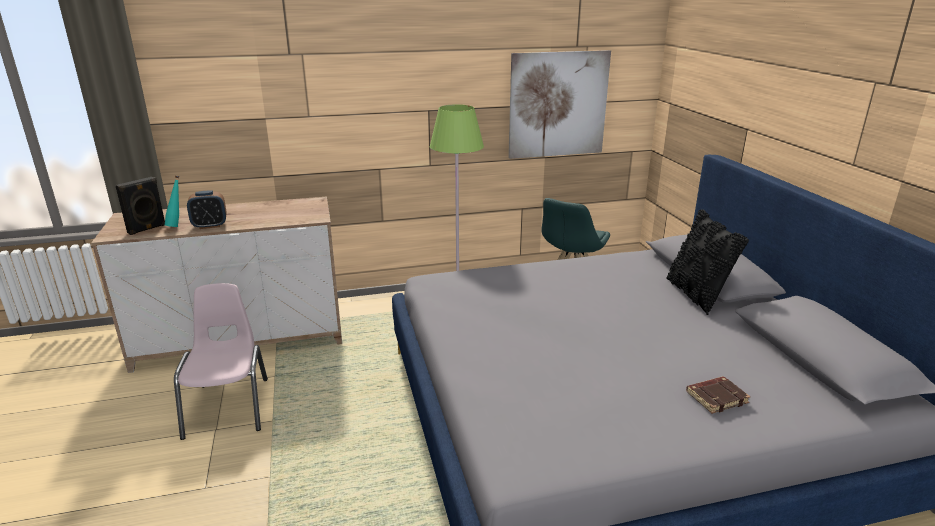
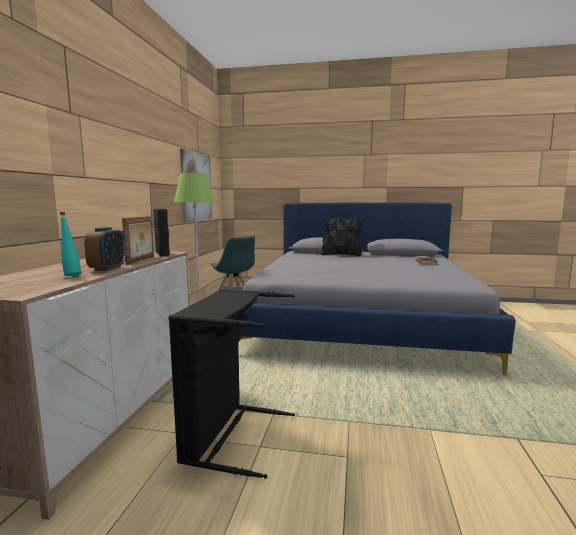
camera: 65 degrees left, 15 degrees down
black speaker [115,177,165,235] -> black speaker moved to [153,209,170,256]
pink chair [174,283,268,440] -> black laundry basket [168,289,295,479]
none -> picture frame [122,216,154,265]

